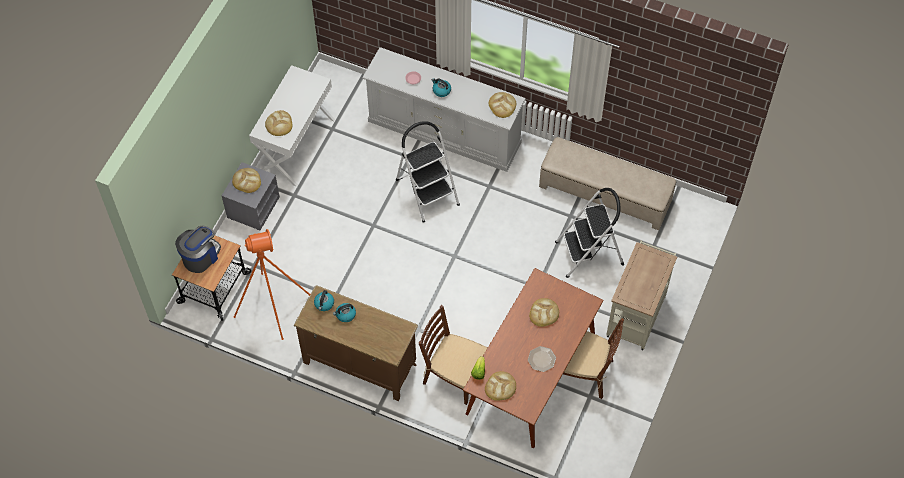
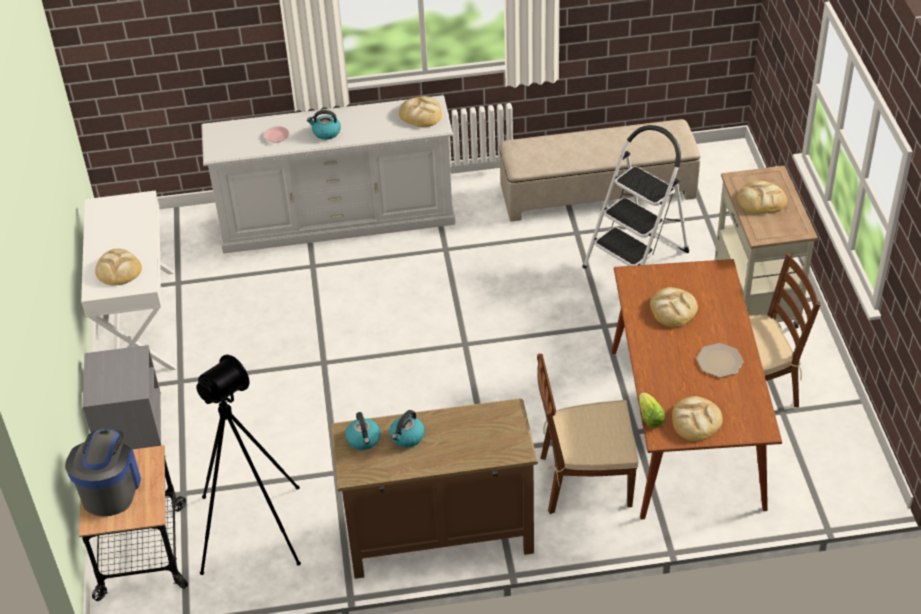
camera: 30 degrees left, 15 degrees down
bread [232,168,261,193] -> bread moved to [737,181,787,214]
orange floor lamp [233,229,310,340] -> black floor lamp [196,355,301,575]
step ladder [396,121,460,223] -> none

